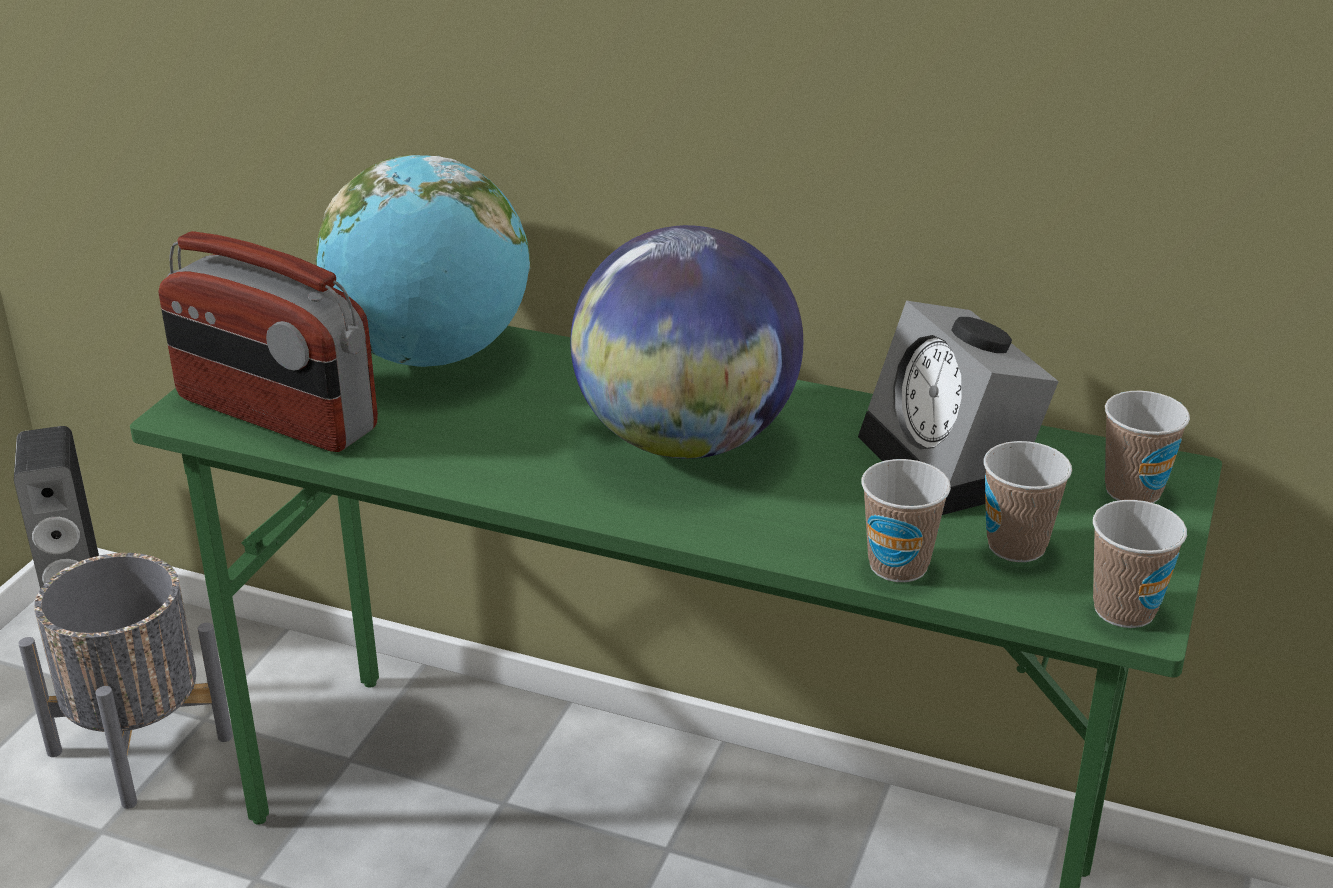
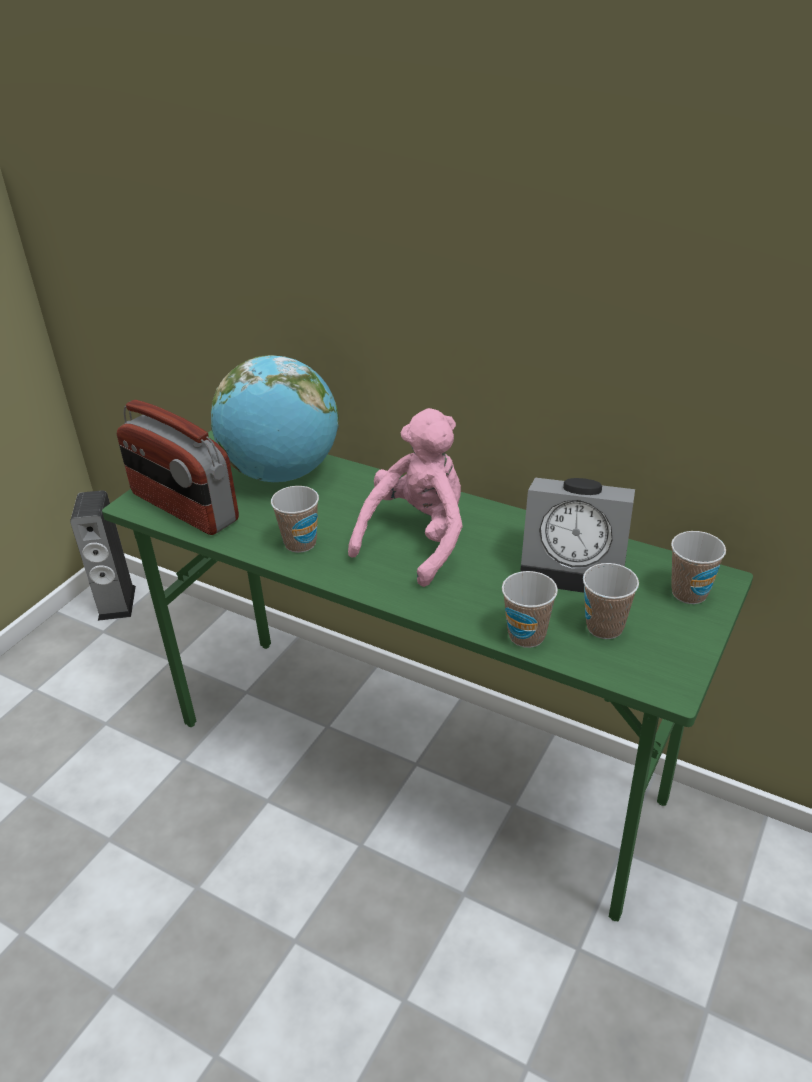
camera: 10 degrees right, 5 degrees up
grey planter [18,553,233,809] -> none
globe [571,225,803,459] -> pink plush toy [348,408,463,587]
alarm clock [858,301,1059,515] -> alarm clock turned 60 degrees counterclockwise [520,478,635,593]
cup [1093,500,1187,628] -> cup moved to [271,486,319,553]

